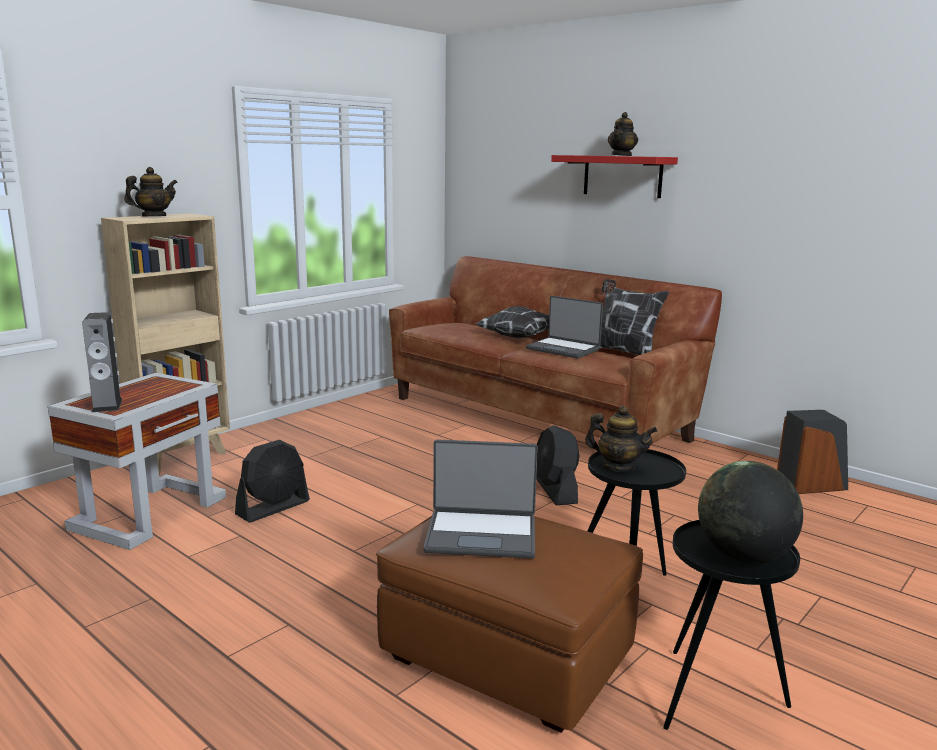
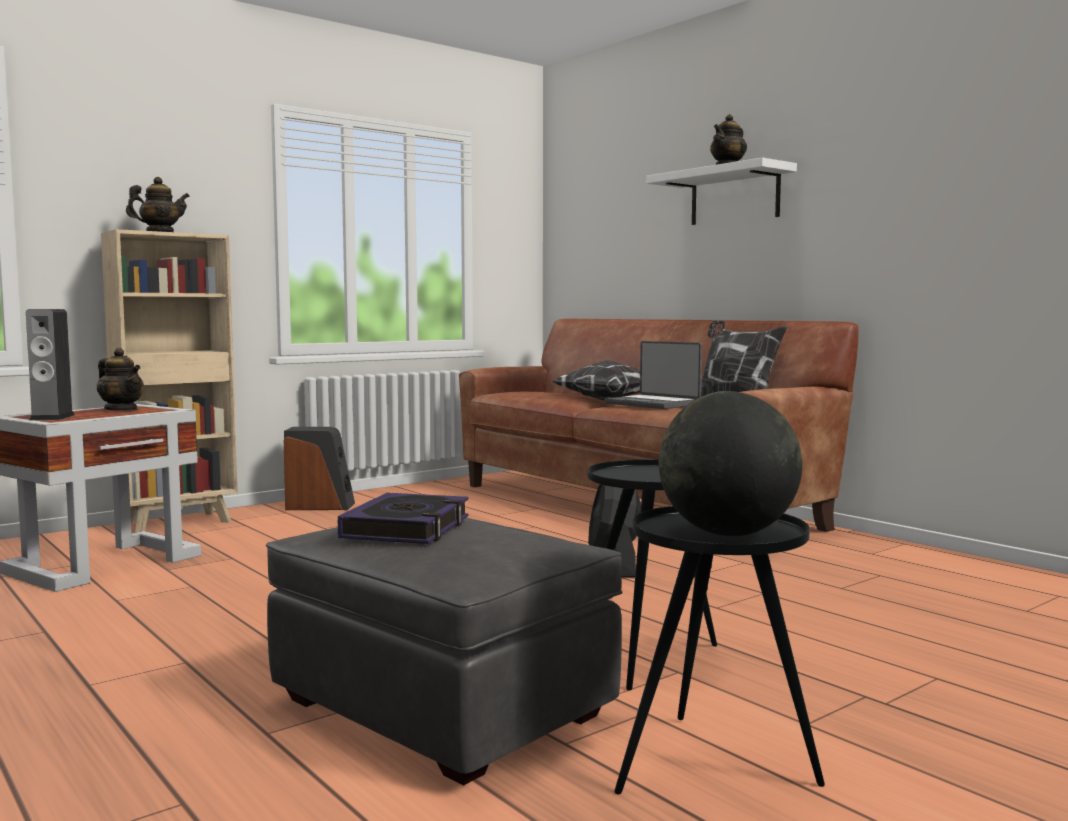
camera: 10 degrees right, 10 degrees down
black fan [235,440,310,523] -> none
brown ottoman [376,516,643,733] -> grey ottoman [266,518,622,785]
laptop [424,439,538,559] -> book [338,493,468,544]
red shelf [551,155,678,198] -> white shelf [646,158,797,225]
teapot [585,406,657,472] -> teapot moved to [97,348,144,411]
speaker [777,410,848,494] -> speaker moved to [284,427,355,510]

